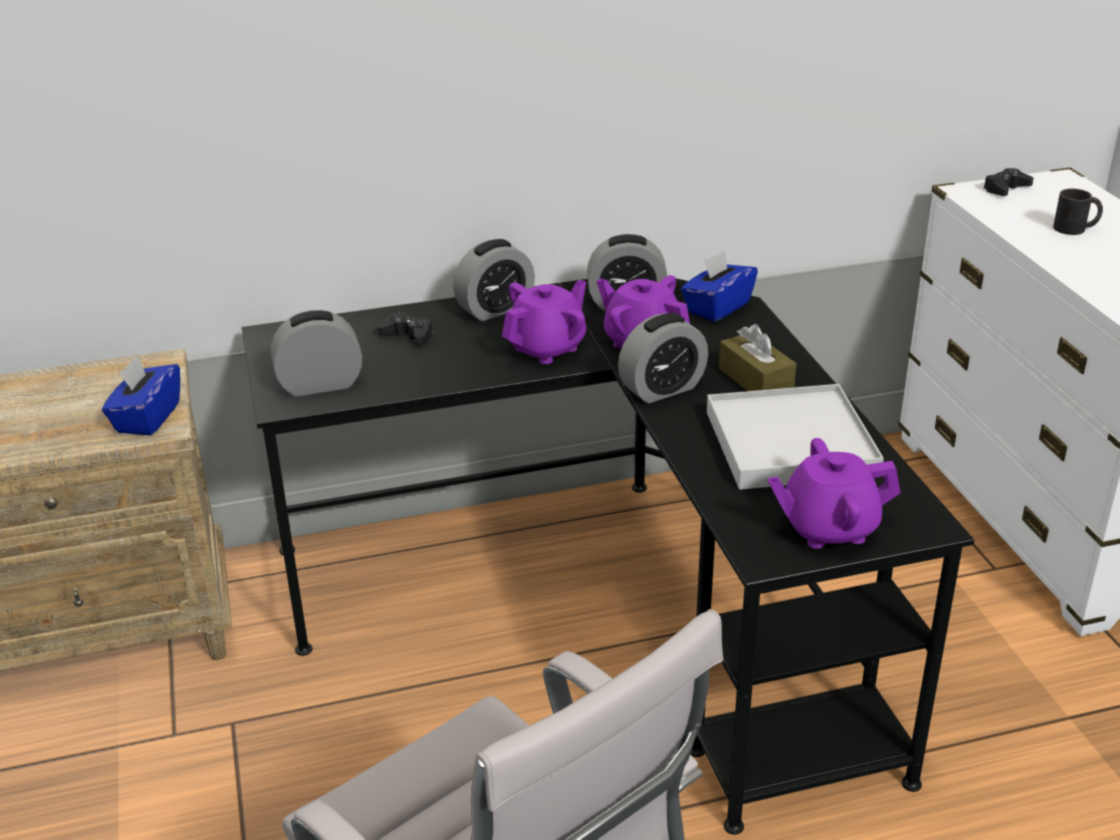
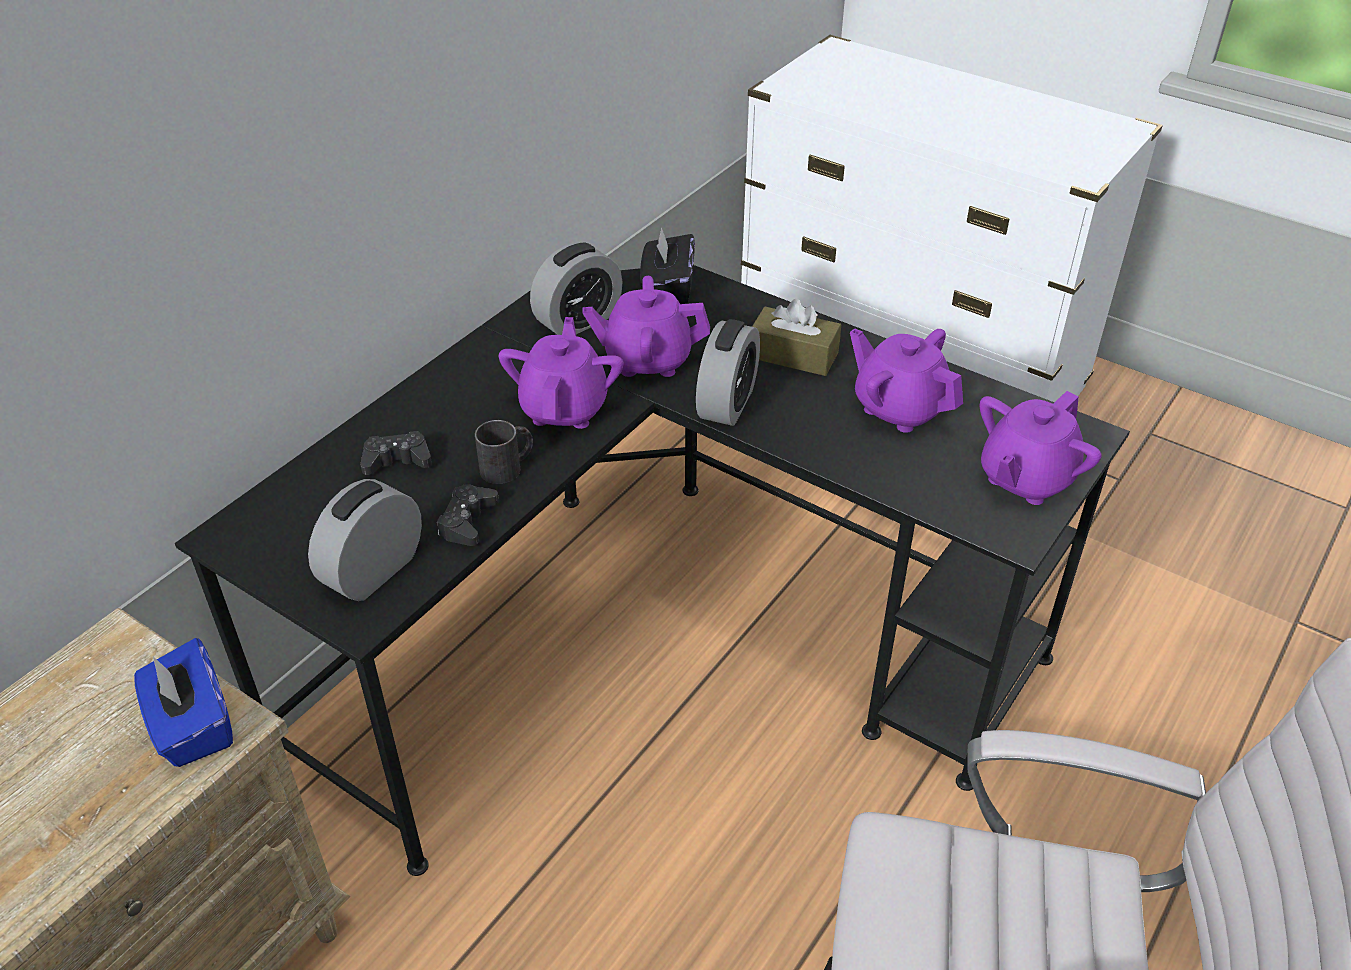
camera: 40 degrees left, 10 degrees up
alarm clock [453,239,535,321] -> none
blue tissue box [681,250,758,322] -> black tissue box [640,227,695,304]
white tray [707,384,884,490] -> purple teapot [850,328,963,433]
black game controller [983,168,1034,196] -> black game controller moved to [437,484,499,546]
black mug [1053,188,1103,235] -> black mug moved to [475,420,533,484]

